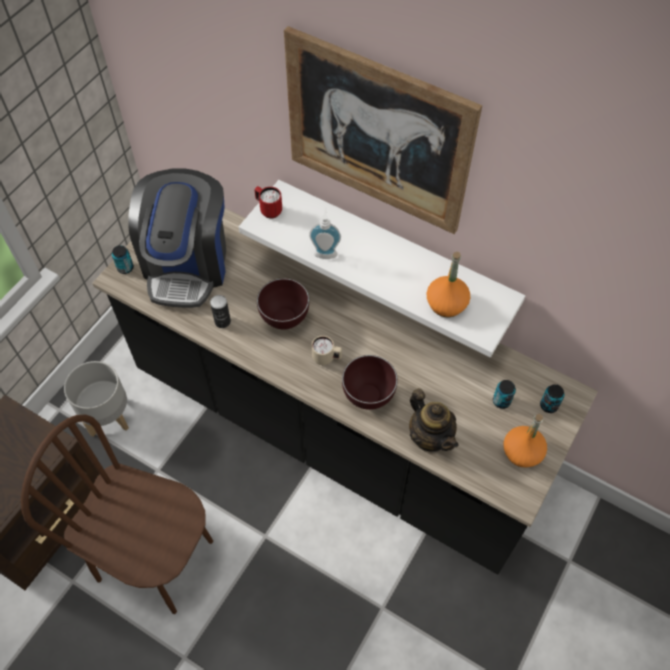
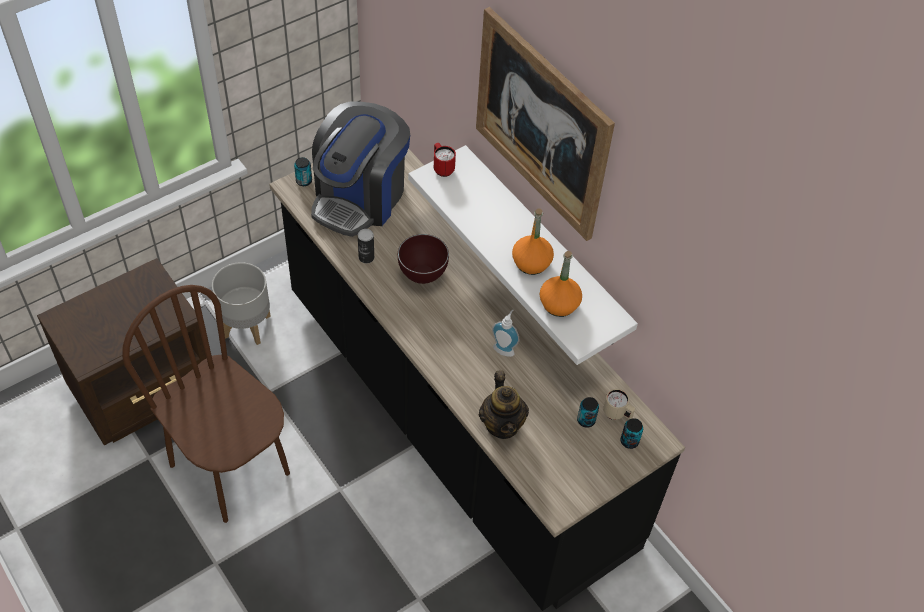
camera: 20 degrees right, 5 degrees down
soap dispenser [309,207,341,259] -> soap dispenser moved to [492,309,519,357]
beige mug [312,336,342,365] -> beige mug moved to [603,389,635,420]
brown bowl [342,355,398,410] -> none
orange bottle [504,414,547,467] -> orange bottle moved to [512,209,554,275]

